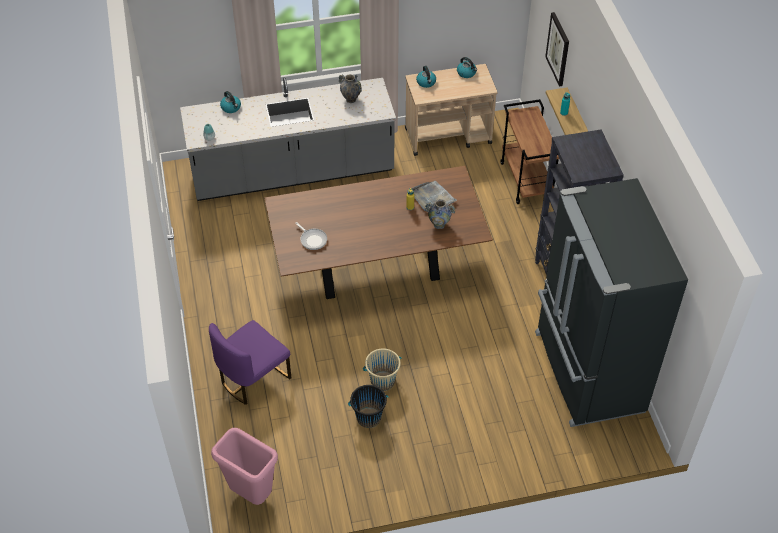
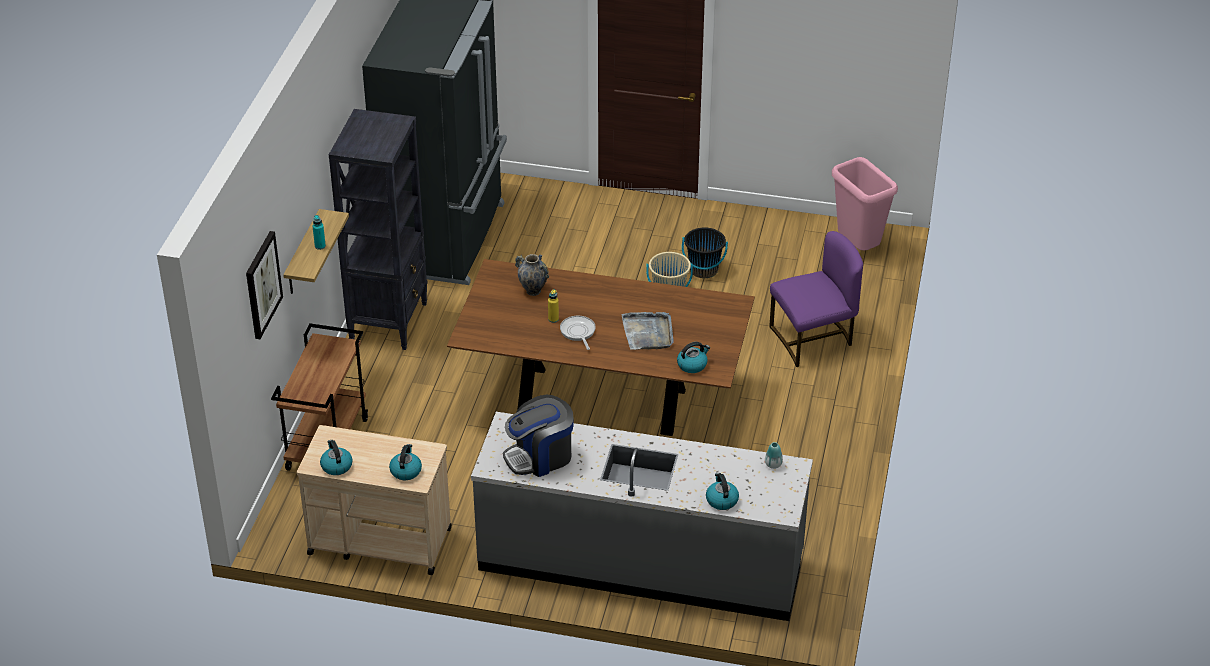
camera: 155 degrees left, 10 degrees down
frying pan [295,222,327,250] -> frying pan moved to [560,316,596,350]
vase [339,74,362,103] -> coffee machine [503,395,574,477]
grey tray [412,181,457,212] -> grey tray moved to [622,312,674,350]
none -> kettle [677,342,710,373]

